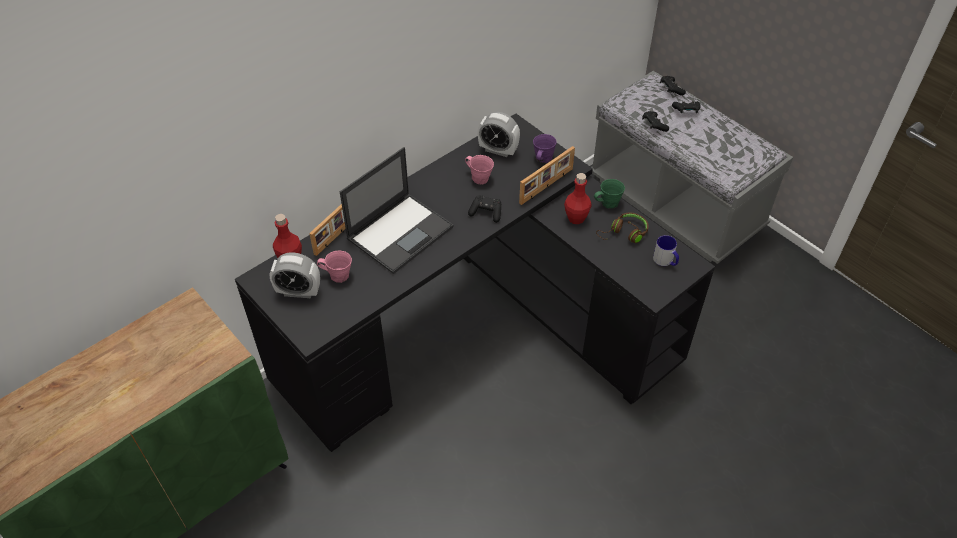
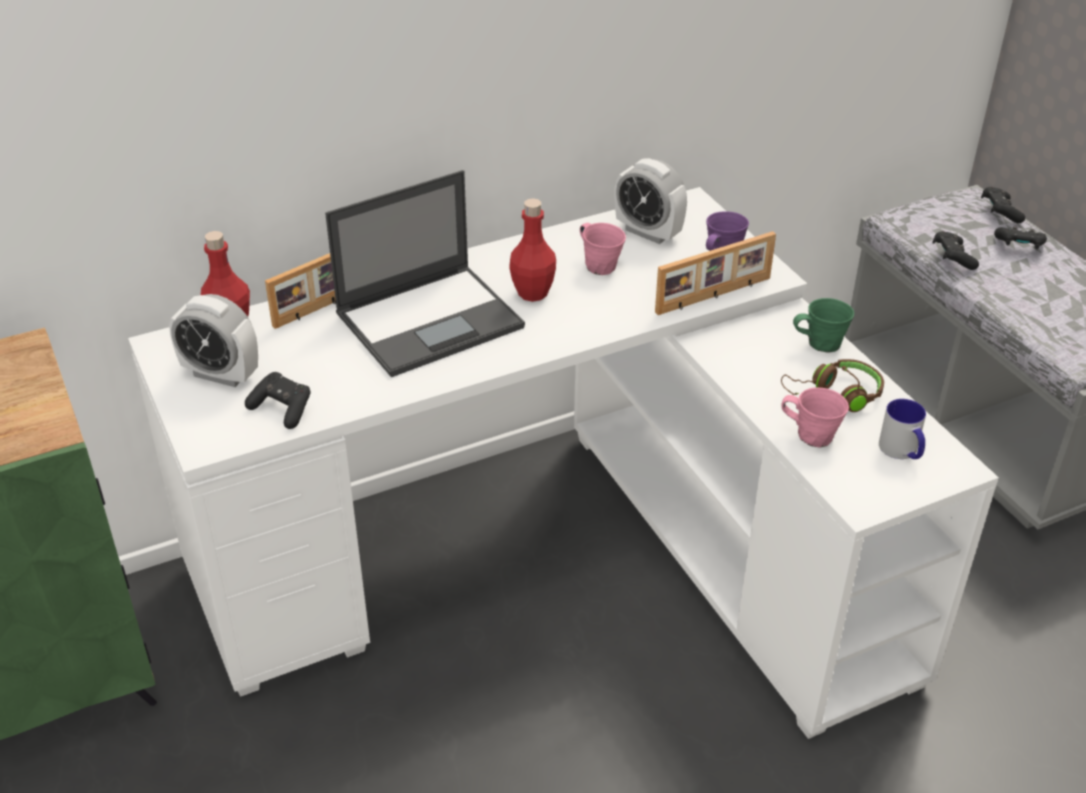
camera: 15 degrees right, 10 degrees down
black desk [235,114,715,452] -> white desk [128,187,999,739]
pink mug [317,251,352,283] -> pink mug moved to [782,388,849,448]
black game controller [468,195,501,223] -> black game controller moved to [245,372,311,429]
red bottle [564,173,592,224] -> red bottle moved to [509,198,556,302]

